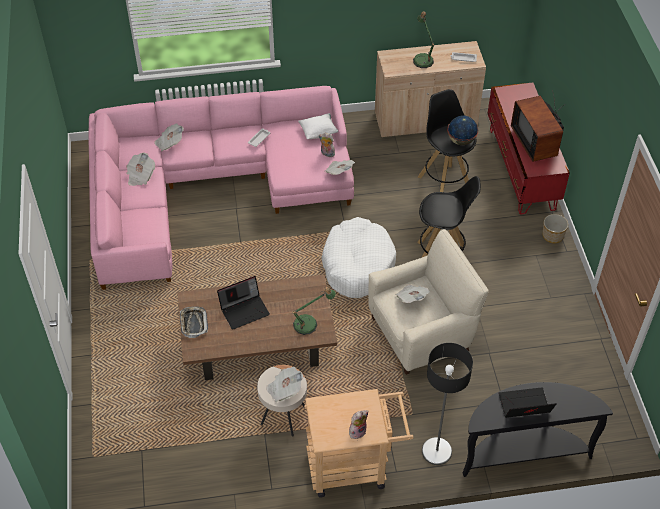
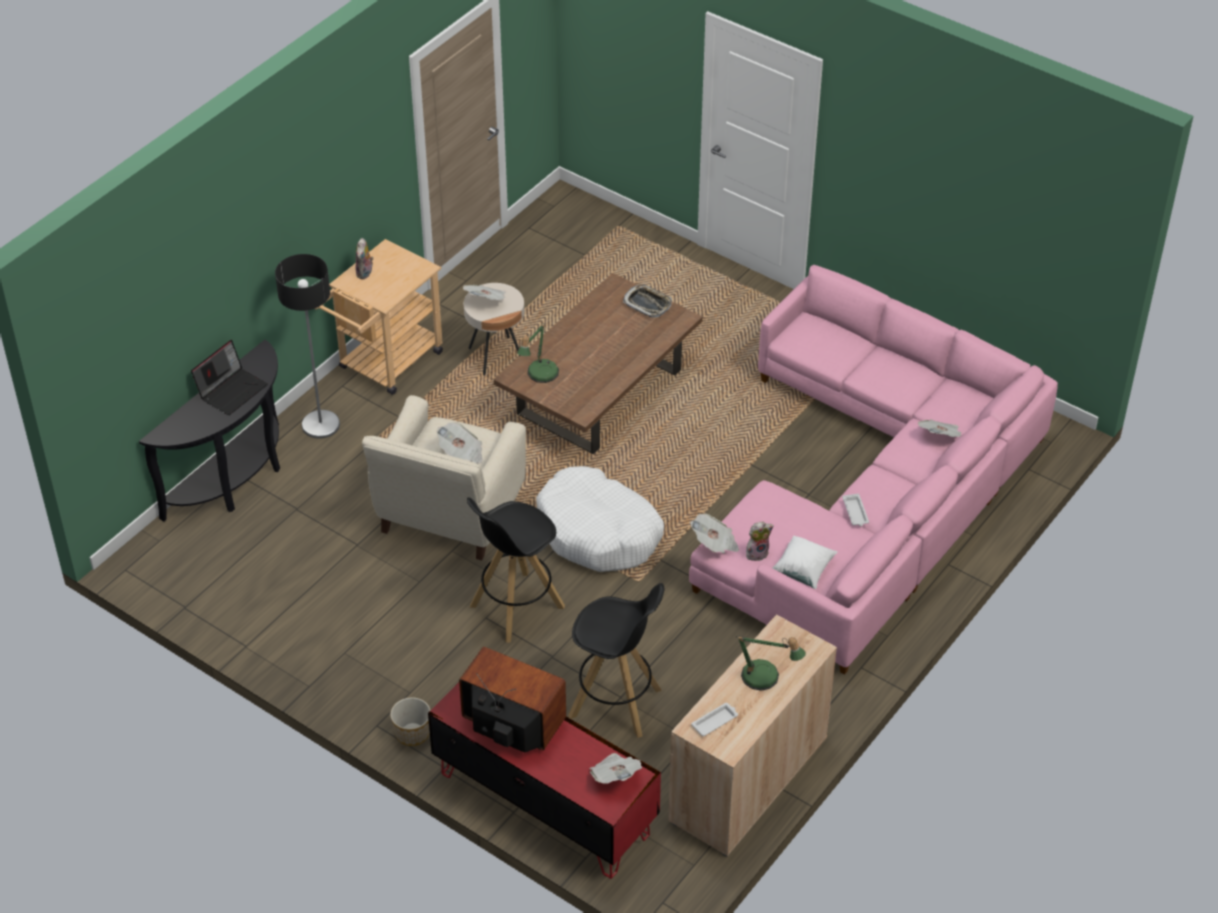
camera: 135 degrees right, 5 degrees down
newspaper [126,153,155,186] -> newspaper moved to [589,753,642,784]
laptop [217,276,270,330] -> none
globe [447,116,478,145] -> none

